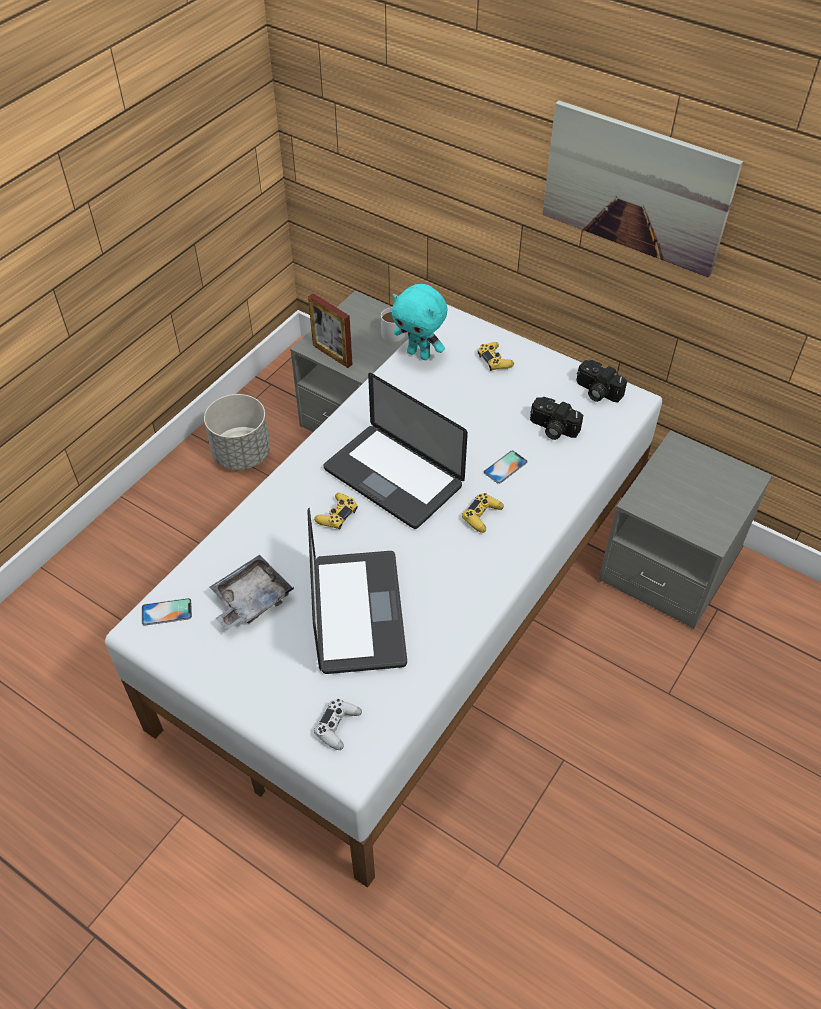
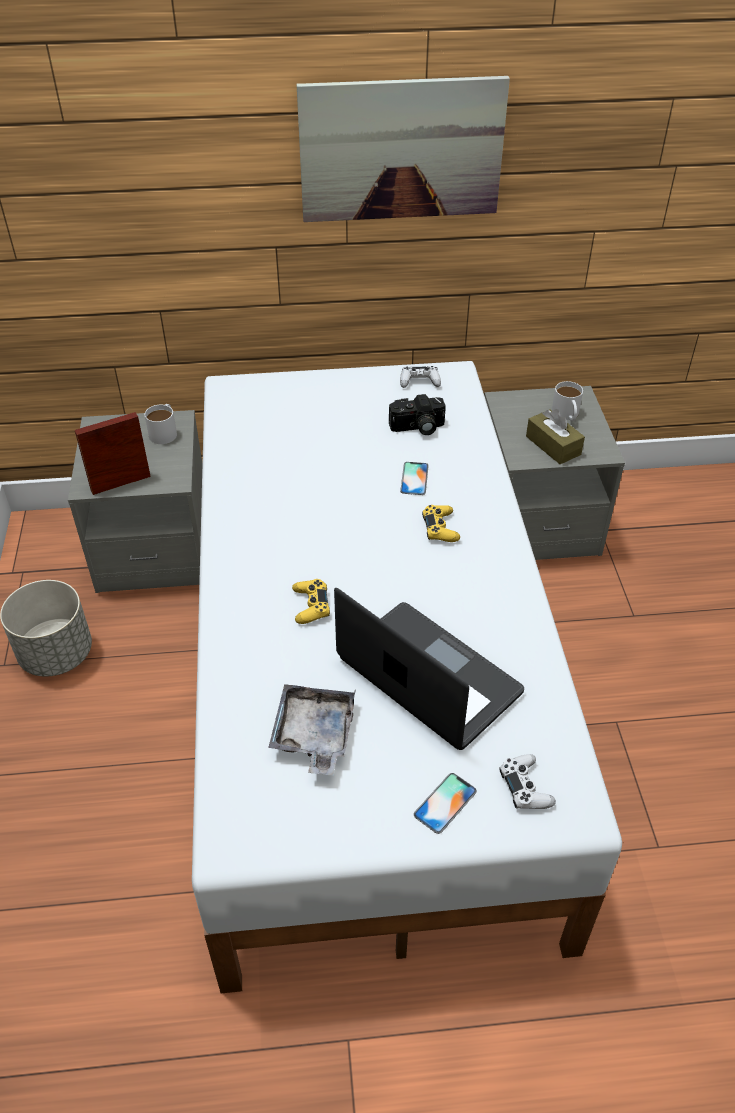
camera: 40 degrees left, 5 degrees down
phone [142,598,192,626] -> phone moved to [414,773,477,834]
picture frame [308,293,353,368] -> picture frame turned 150 degrees clockwise [75,412,151,495]
laptop [324,373,468,529] -> none
turquoise plush toy [392,284,447,360] -> none
yellow game controller [477,342,514,371] -> none
camera [576,360,627,403] -> white game controller [400,366,441,388]
none -> brown tissue box [526,409,585,464]
none -> white mug [552,381,583,421]

